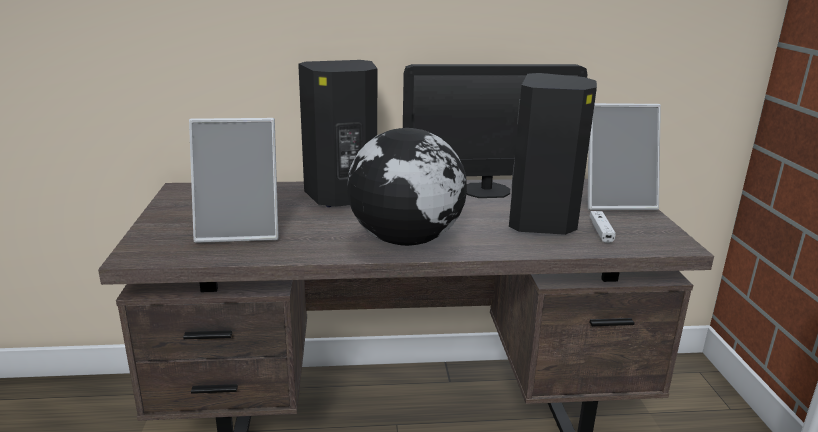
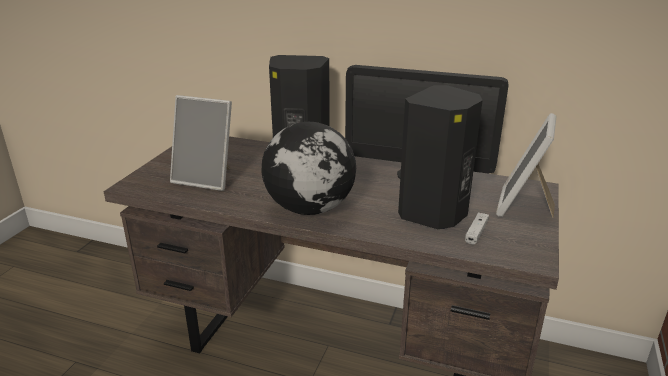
camera: 25 degrees right, 5 degrees up
picture frame [588,103,661,210] -> picture frame turned 90 degrees clockwise [496,113,557,218]

